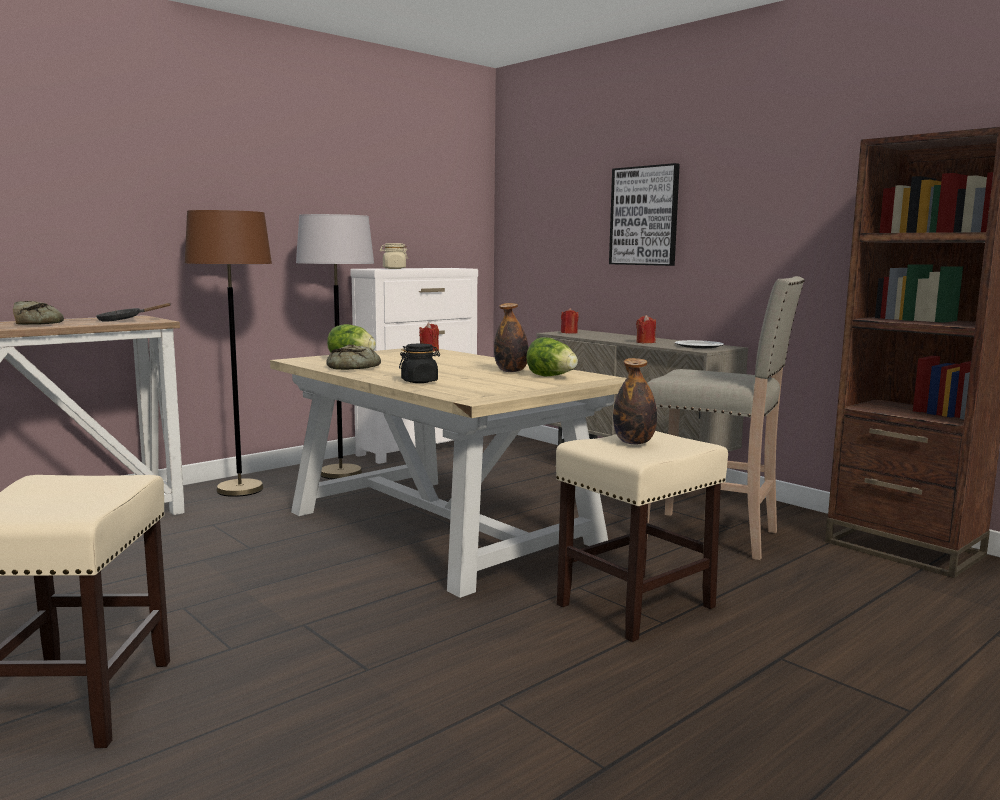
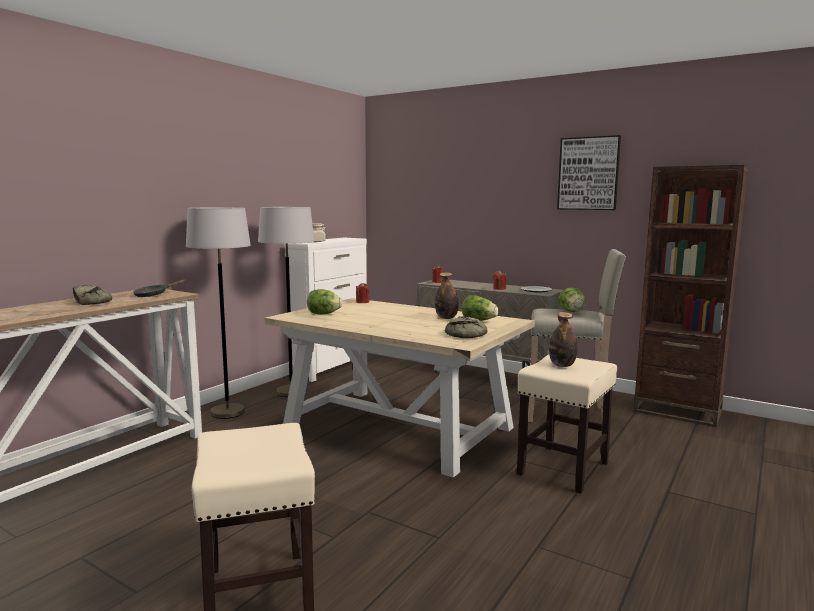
camera: 15 degrees left, 0 degrees up
brown floor lamp [185,210,272,497] -> grey floor lamp [186,208,251,419]
bread [327,344,381,370] -> bread moved to [445,316,487,338]
black jar [399,344,440,383] -> none
picture [609,163,680,266] -> picture moved to [557,135,621,210]
none -> lettuce [559,287,586,312]

